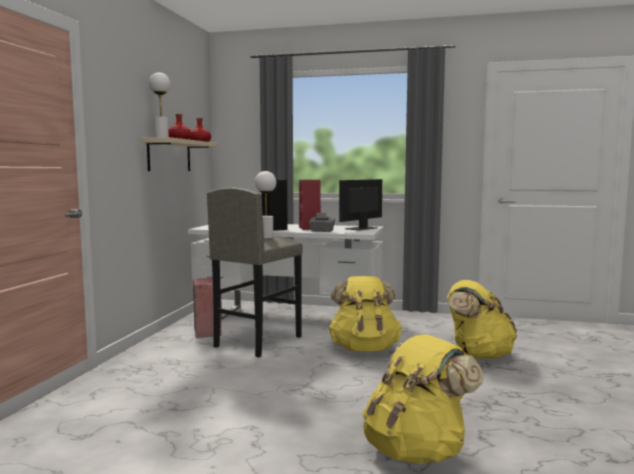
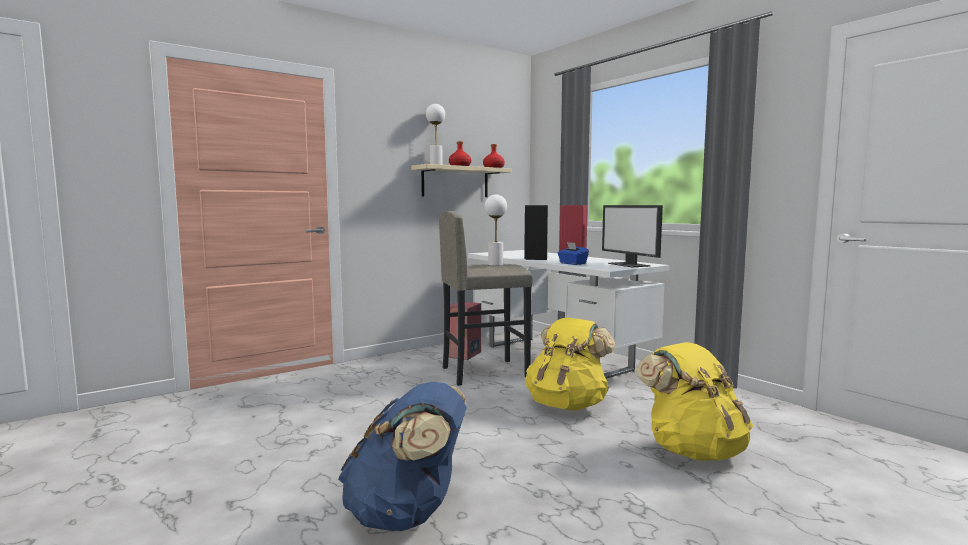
camera: 40 degrees right, 0 degrees up
grey tissue box [309,212,335,232] -> blue tissue box [558,242,589,265]
monitor [339,179,382,231] -> monitor turned 105 degrees counterclockwise [602,205,663,268]
yellow backpack [362,334,484,464] -> blue backpack [338,382,467,531]

